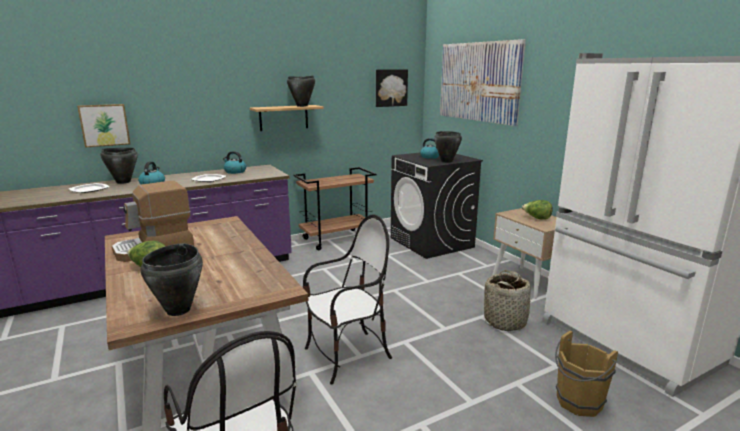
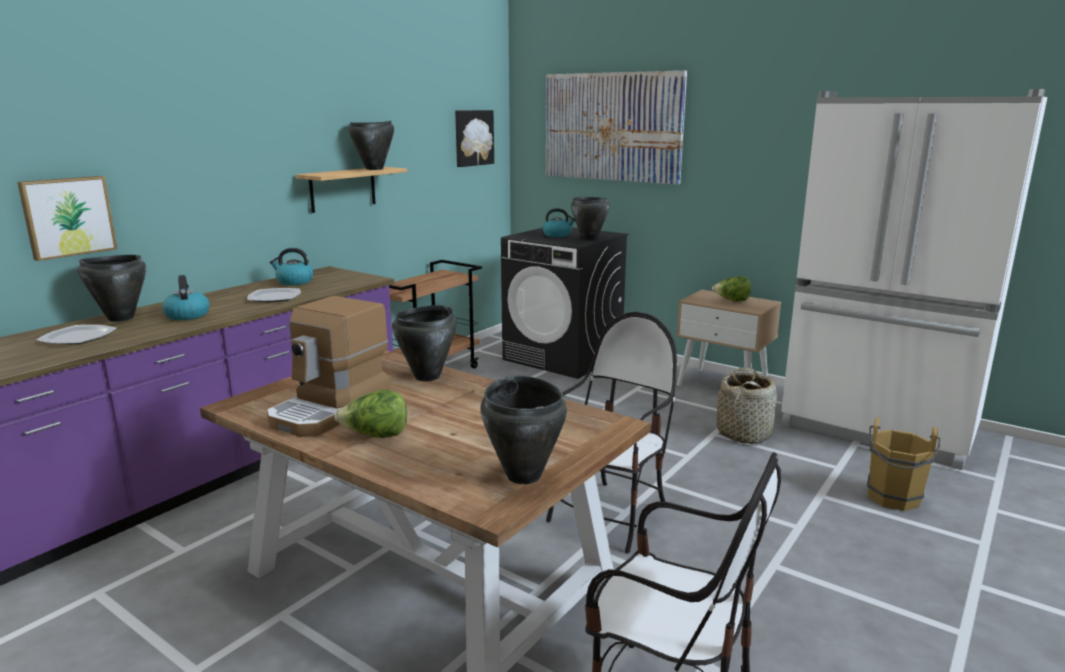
camera: 25 degrees left, 0 degrees up
none -> black cooking pot [392,305,457,381]

